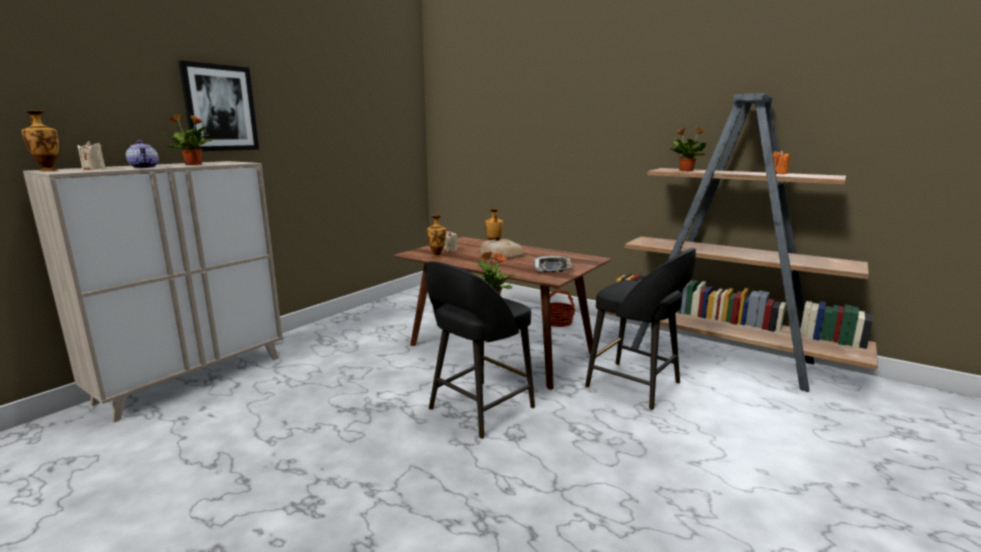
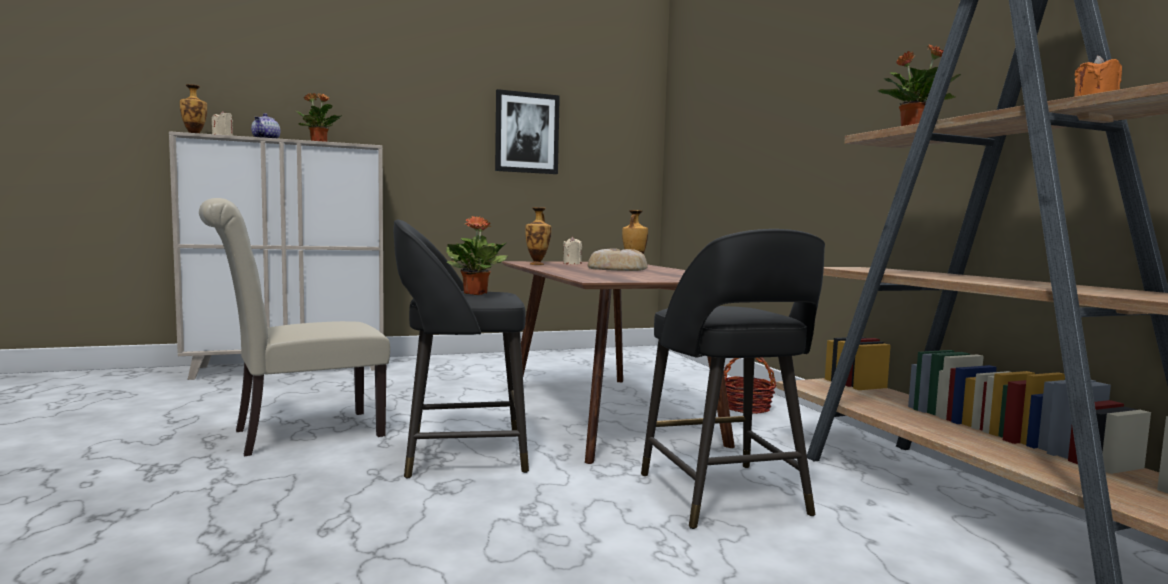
camera: 35 degrees right, 10 degrees down
picture [178,60,259,151] -> picture moved to [495,89,560,174]
tray [534,256,573,272] -> none
none -> beige chair [199,198,390,456]

